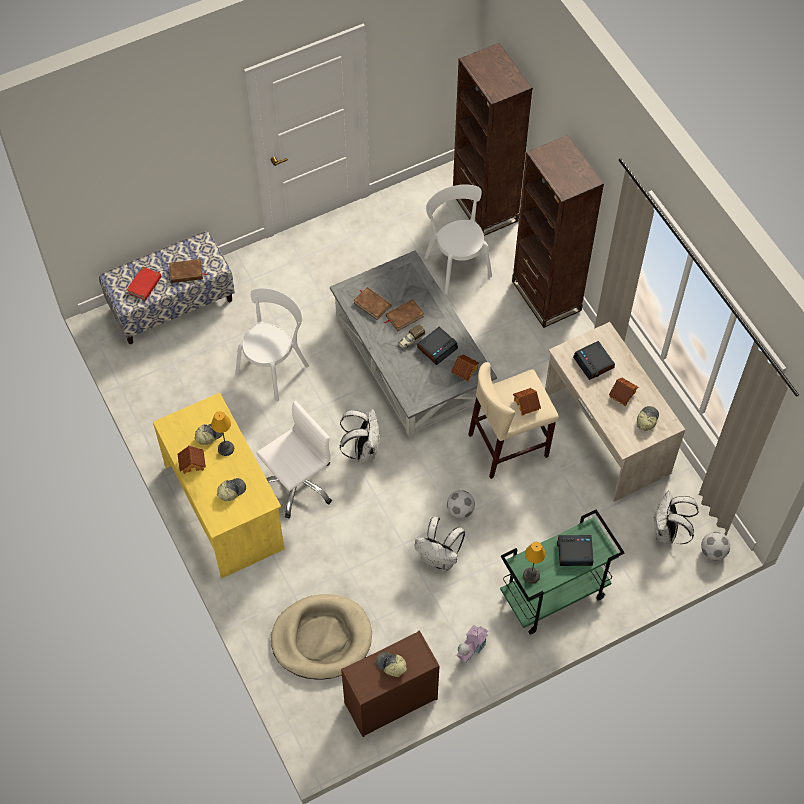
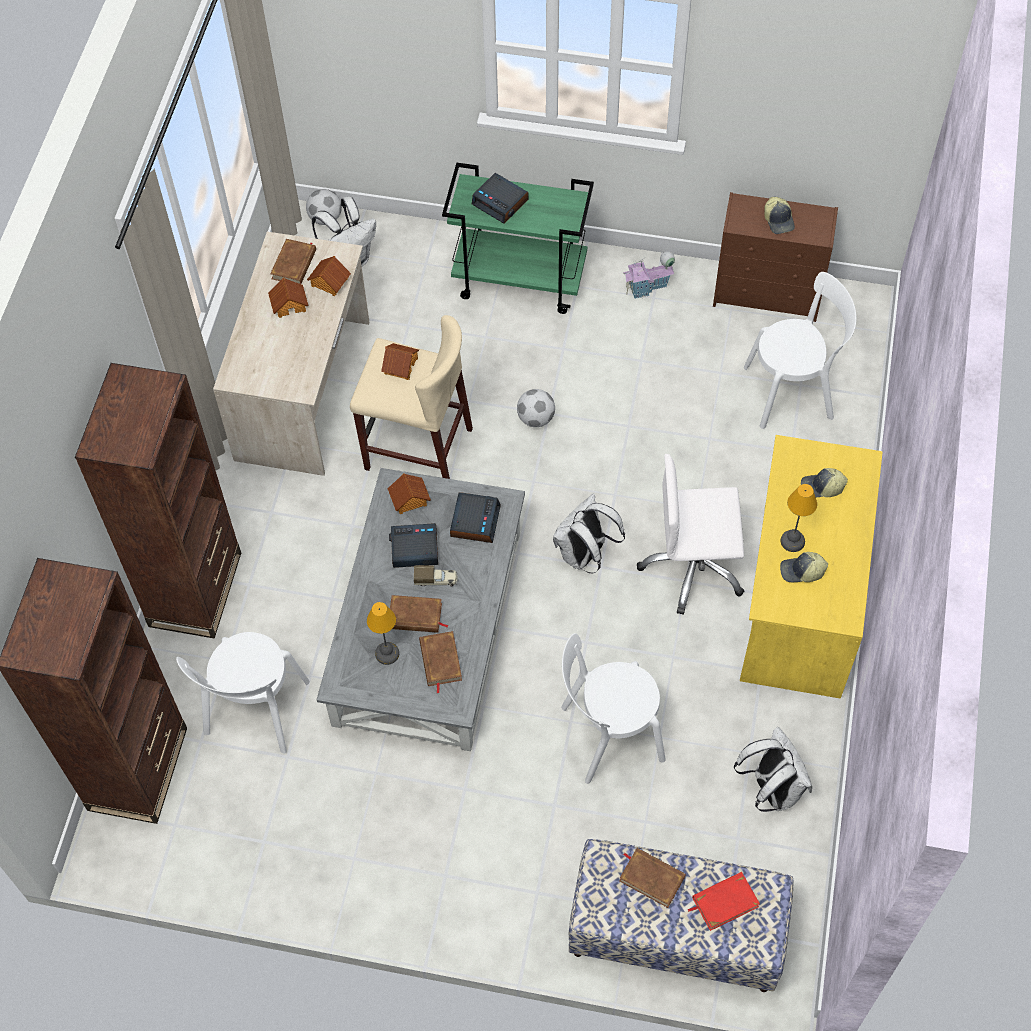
camera: 140 degrees left, 0 degrees up
toy house [178,445,206,474] -> toy house moved to [307,256,351,296]
beige dog bed [271,594,372,679] -> white chair [744,272,856,429]
white backpack [414,517,465,571] -> white backpack moved to [734,727,812,812]
table lamp [523,542,546,584] -> table lamp moved to [367,602,399,665]
alarm clock [573,341,615,380] -> alarm clock moved to [450,492,501,543]
cap [637,406,659,431] -> brown book [270,239,316,284]

